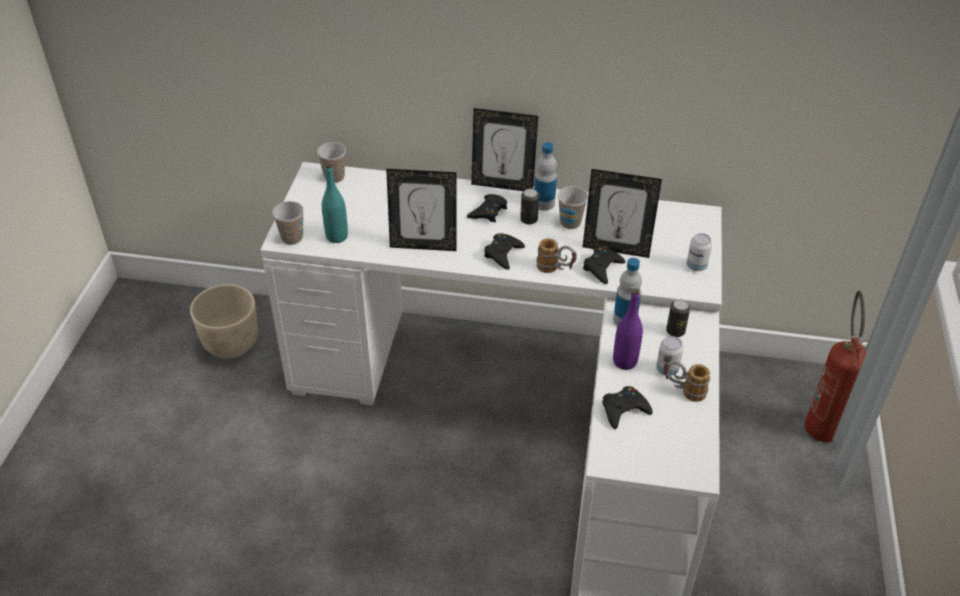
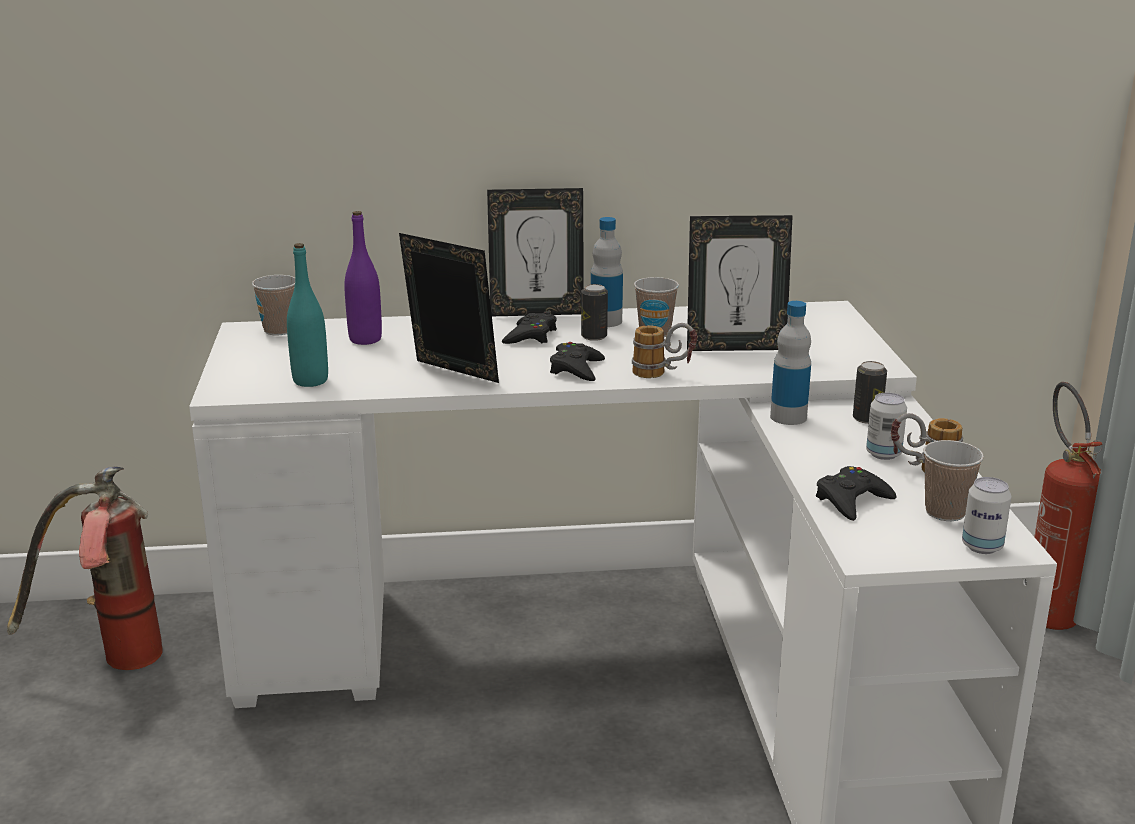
camera: 15 degrees left, 20 degrees down
beige planter [190,284,258,359] -> fire extinguisher [7,466,163,670]
cup [272,201,304,245] -> cup moved to [923,440,984,521]
picture frame [386,169,457,251] -> picture frame turned 135 degrees counterclockwise [399,233,499,383]
black game controller [583,247,625,284] -> none
purple bottle [613,289,643,370] -> purple bottle moved to [344,211,382,345]
can [687,233,712,271] -> can moved to [962,477,1011,554]

